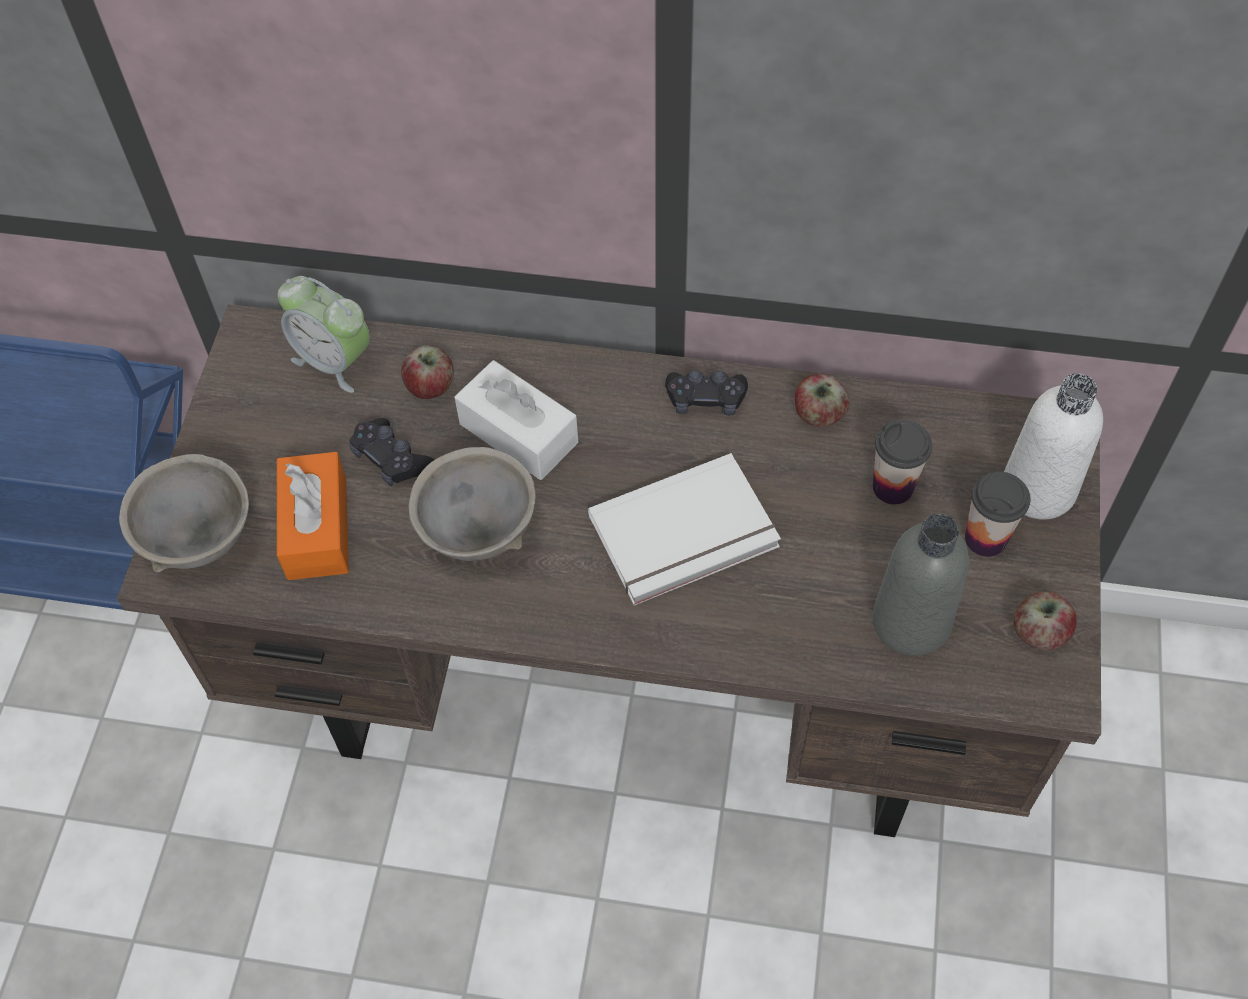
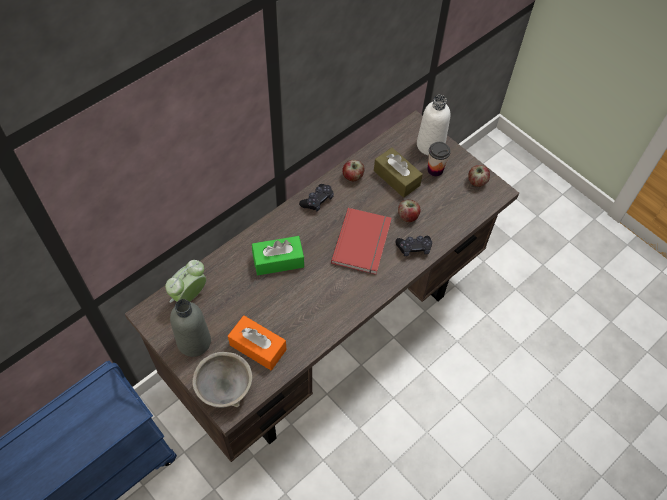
camera: 55 degrees left, 0 degrees up
alarm clock [277,276,370,393] -> alarm clock turned 150 degrees clockwise [165,260,206,303]
black game controller [349,418,434,486] -> black game controller moved to [396,236,432,256]
apple [401,345,454,399] -> apple moved to [398,200,421,222]
grey bowl [409,447,536,561] -> none
white tissue box [455,360,578,480] -> green tissue box [252,236,304,275]
white book [588,453,781,606] -> red book [331,208,392,275]
cup [873,420,932,505] -> brown tissue box [374,148,423,198]
grey bottle [873,514,969,656] -> grey bottle moved to [170,299,211,357]

